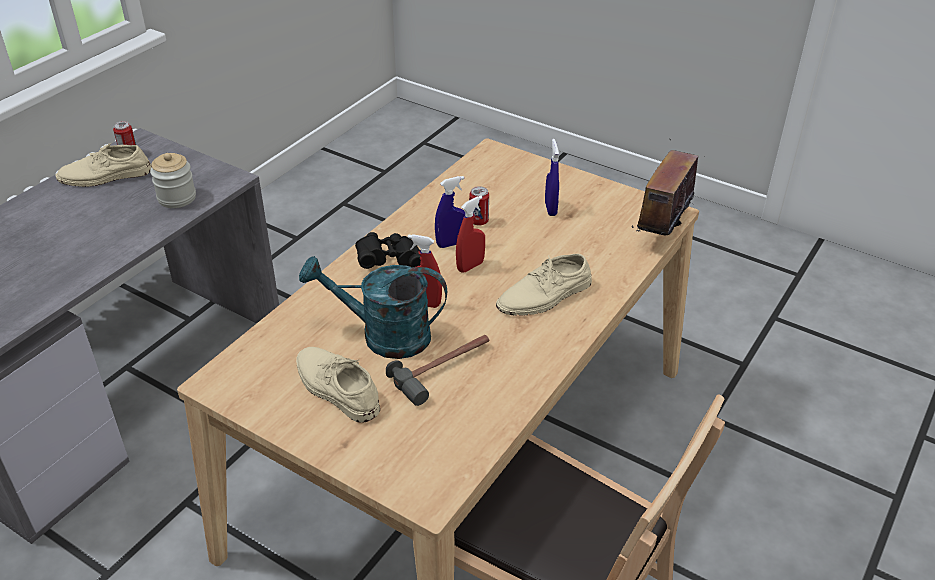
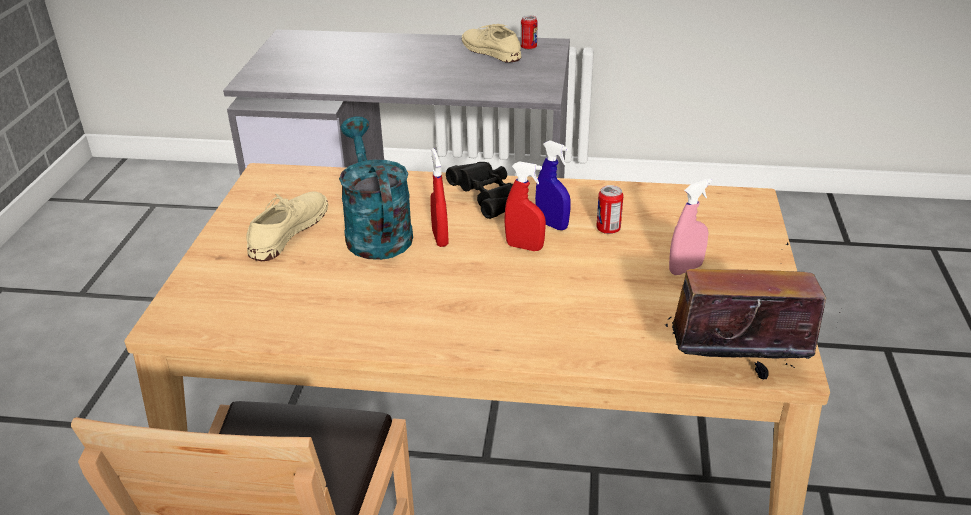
camera: 65 degrees right, 5 degrees down
jar [150,153,196,208] -> none
hammer [386,335,489,406] -> none
beige shoe [496,254,592,316] -> none
blue spray bottle [545,139,559,216] -> pink spray bottle [669,179,712,275]

